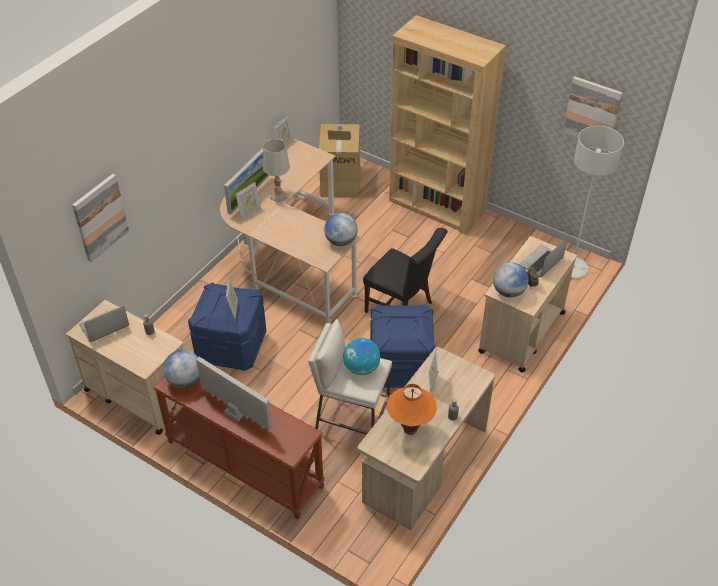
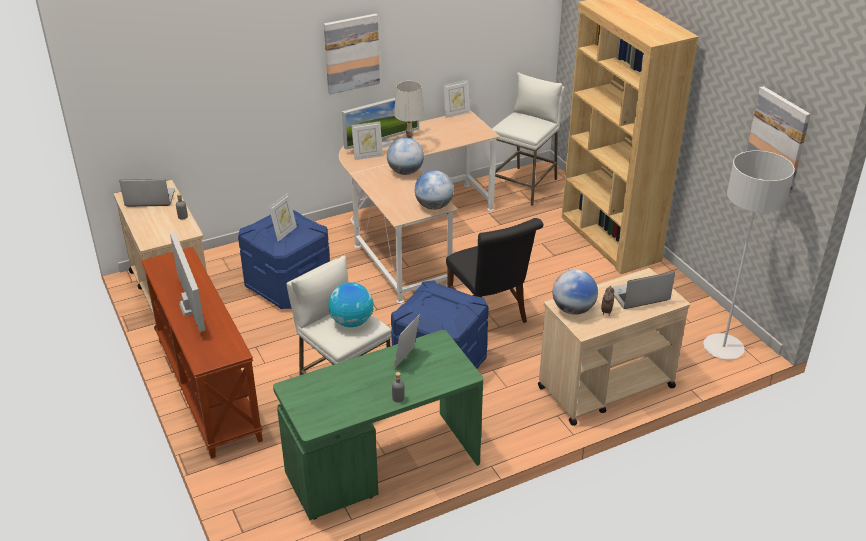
camera: 30 degrees right, 10 degrees down
picture [72,174,129,262] -> picture moved to [324,14,380,95]
globe [163,350,200,388] -> globe moved to [387,137,424,175]
cardboard box [319,124,361,198] -> white stool [492,72,565,206]
beige desk [358,347,495,530] -> green desk [273,330,483,520]
orange table lamp [387,384,437,435] -> none

